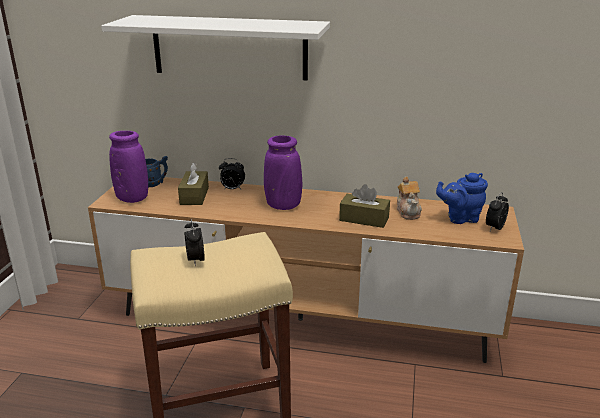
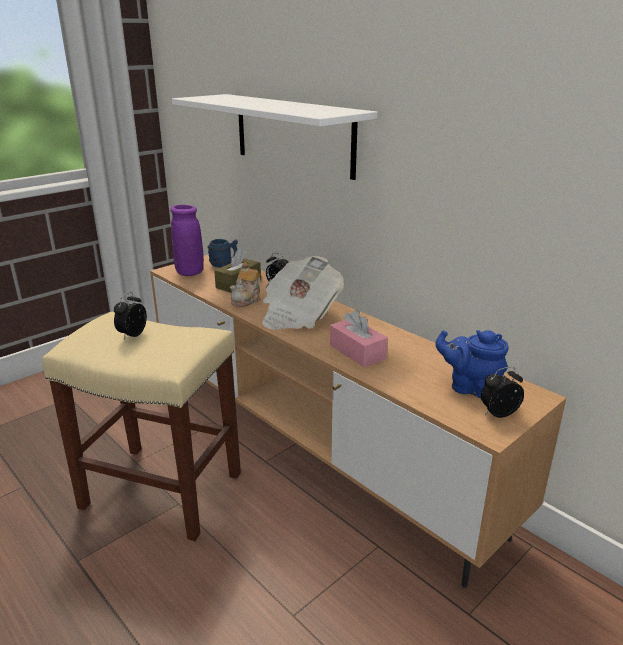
camera: 35 degrees right, 0 degrees up
purple vase [264,136,302,210] -> newspaper [262,256,344,329]
brown tissue box [339,184,390,228] -> pink tissue box [330,310,388,367]
teapot [397,177,422,220] -> teapot moved to [230,262,261,307]

